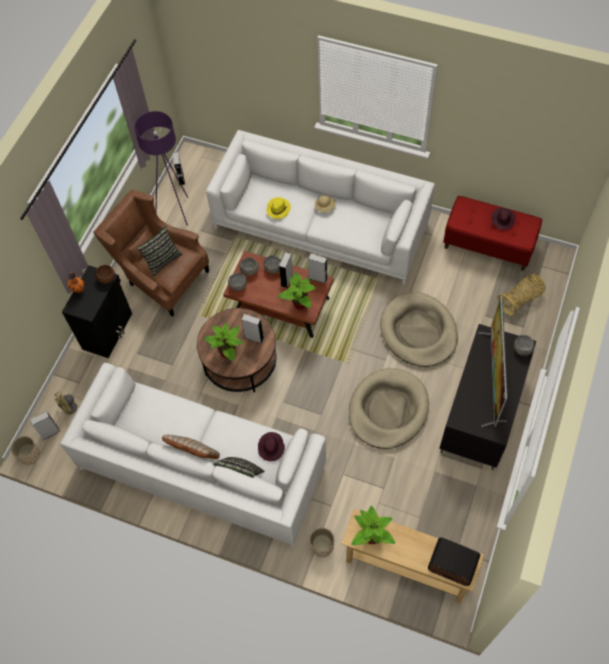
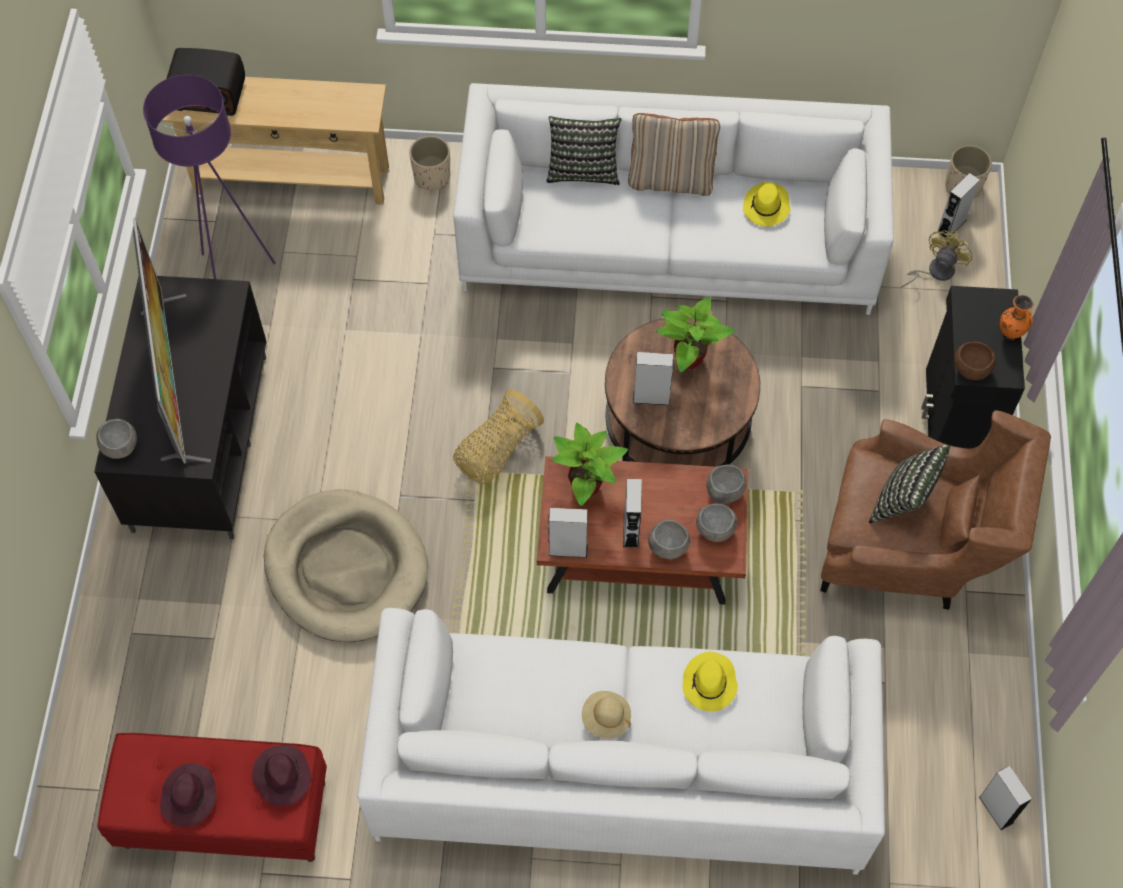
camera: 160 degrees right, 0 degrees up
purple floor lamp [134,111,188,226] -> purple floor lamp moved to [143,75,276,279]
purple hat [258,432,285,461] -> purple hat moved to [252,745,311,806]
beige dog bed [349,368,429,449] -> none
potted plant [351,506,395,545] -> none
basket [497,274,546,316] -> basket moved to [453,390,544,484]
none -> yellow hat [743,182,790,227]

